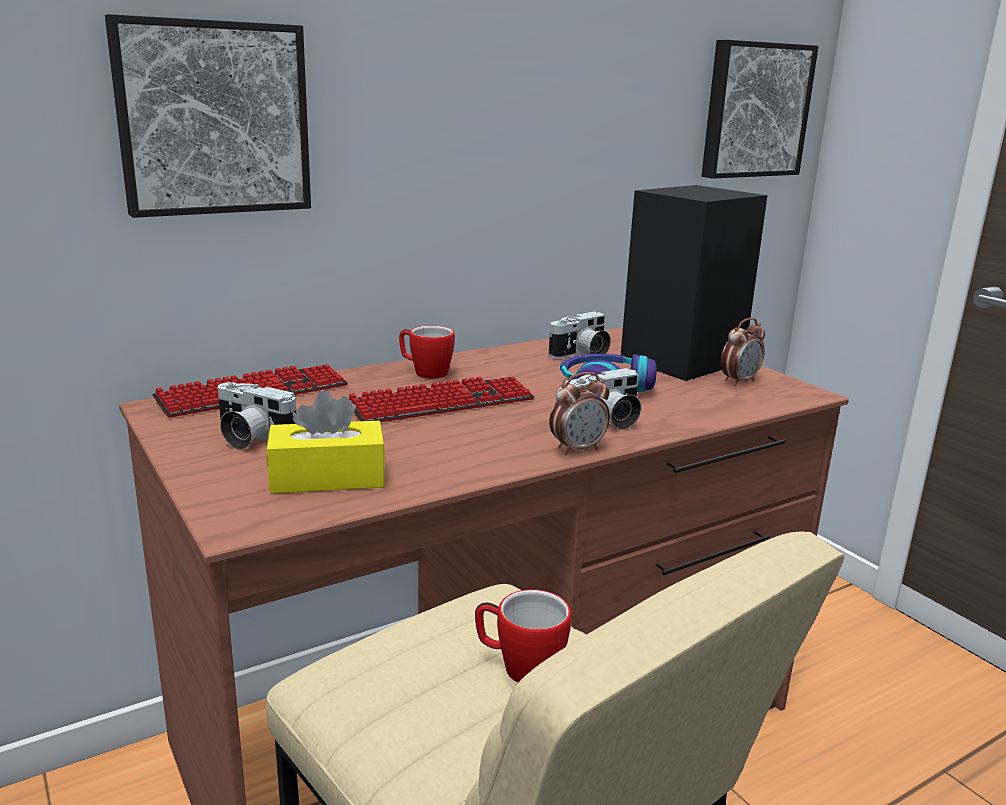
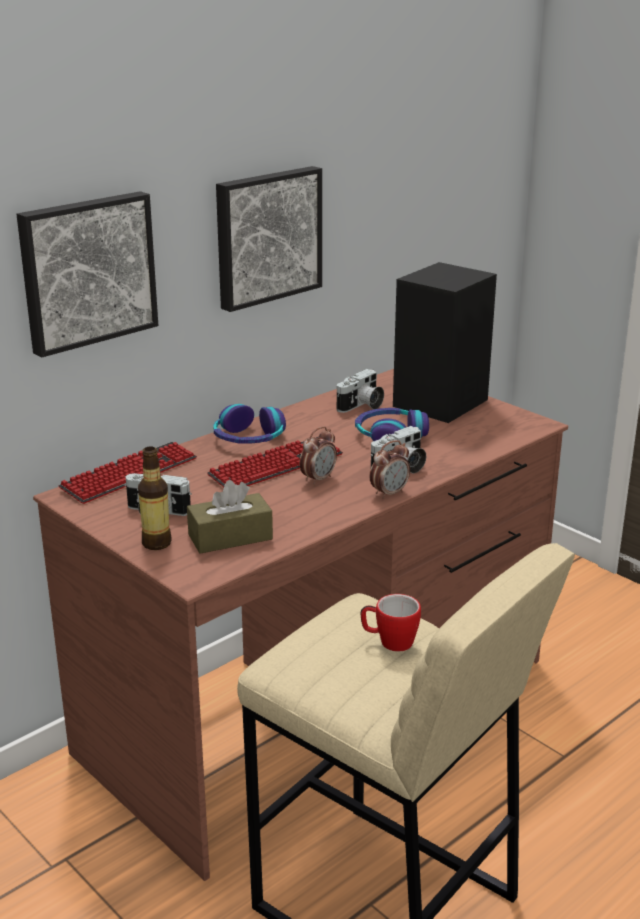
camera: 10 degrees left, 5 degrees up
yellow tissue box [267,391,386,494] -> brown tissue box [187,480,273,554]
mug [399,326,455,379] -> headphones [214,404,286,444]
picture [702,40,819,179] -> picture moved to [216,166,322,312]
alarm clock [721,318,765,386] -> alarm clock moved to [299,426,337,485]
none -> bottle [138,446,172,550]

